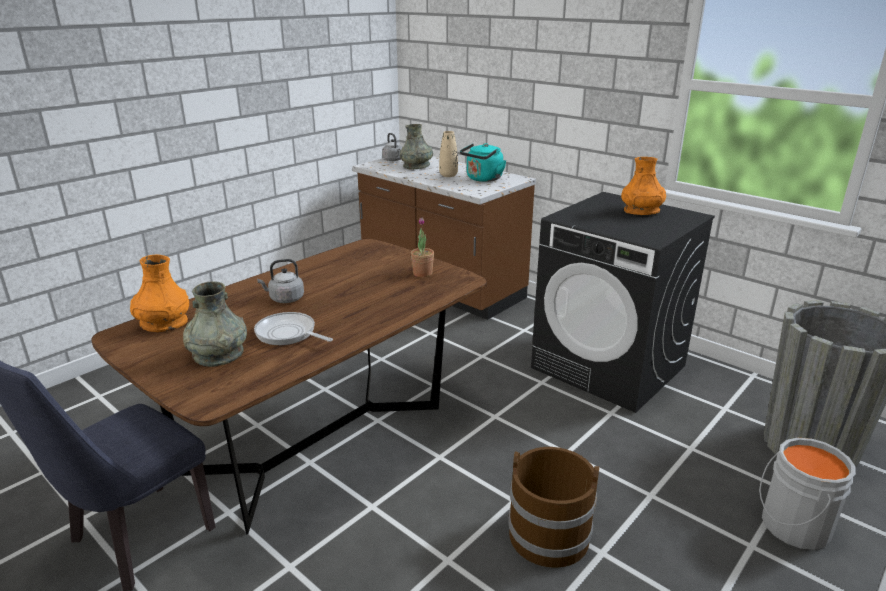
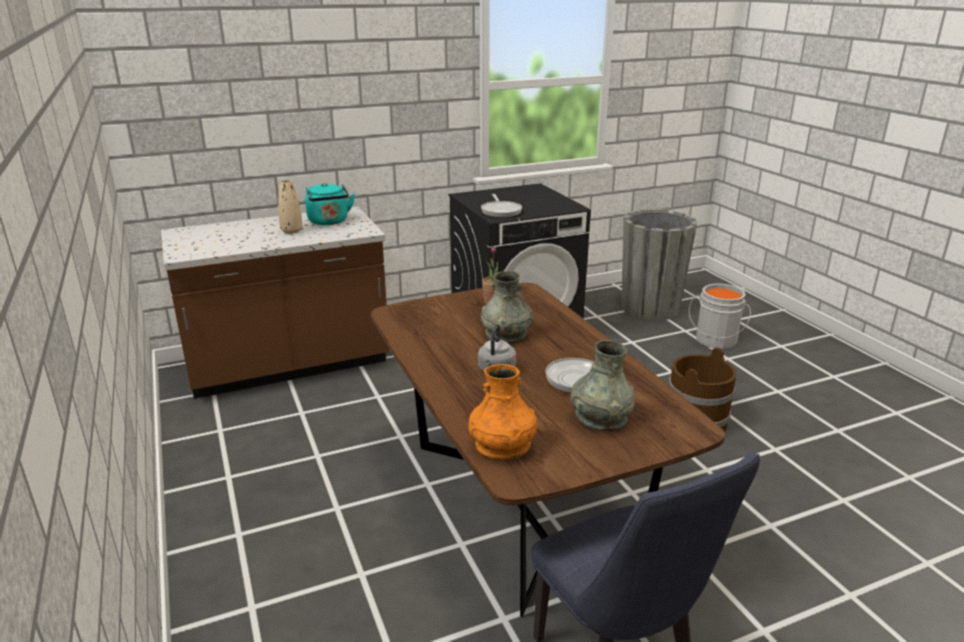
camera: 65 degrees left, 0 degrees up
grey kettle [382,133,403,161] -> none
grey vase [400,124,433,170] -> grey vase moved to [481,271,533,343]
orange vase [621,157,666,215] -> none
none -> frying pan [481,194,522,218]

